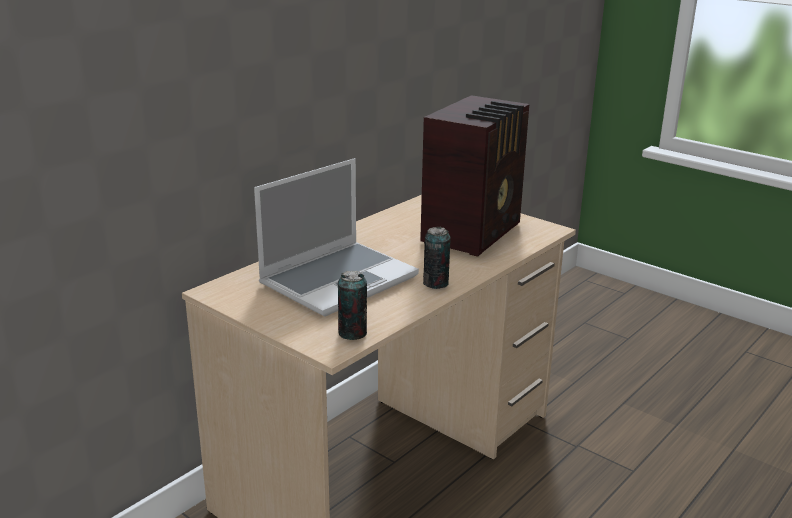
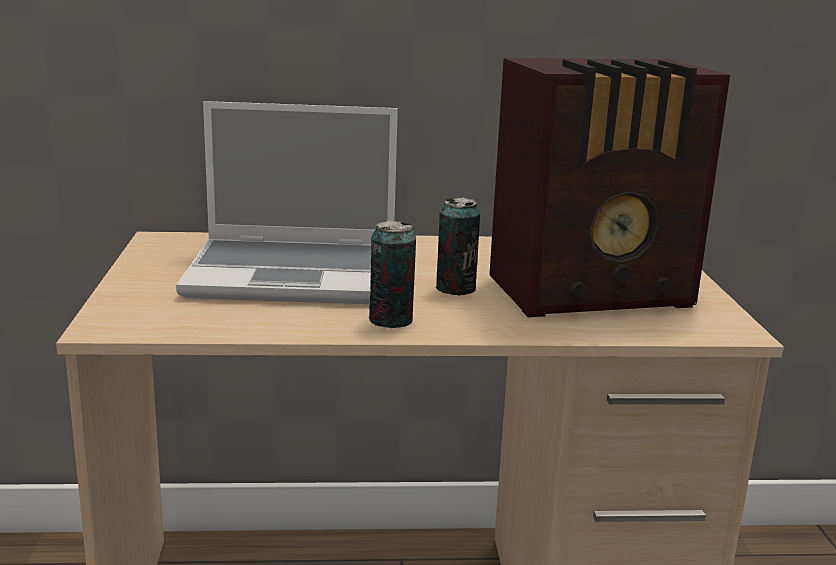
camera: 45 degrees right, 5 degrees down
can [338,271,367,340] -> can moved to [436,197,480,295]

